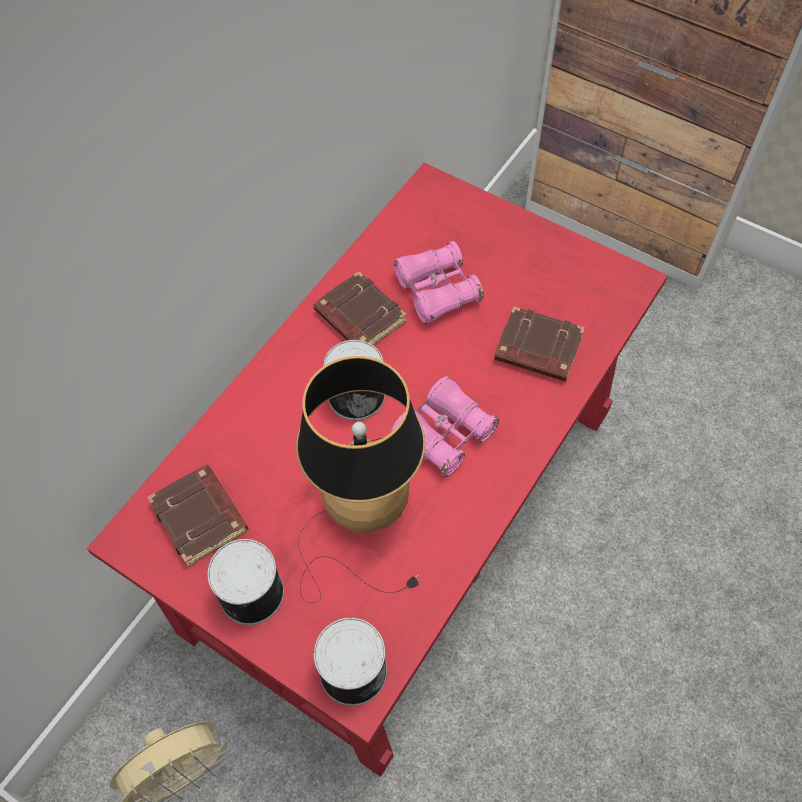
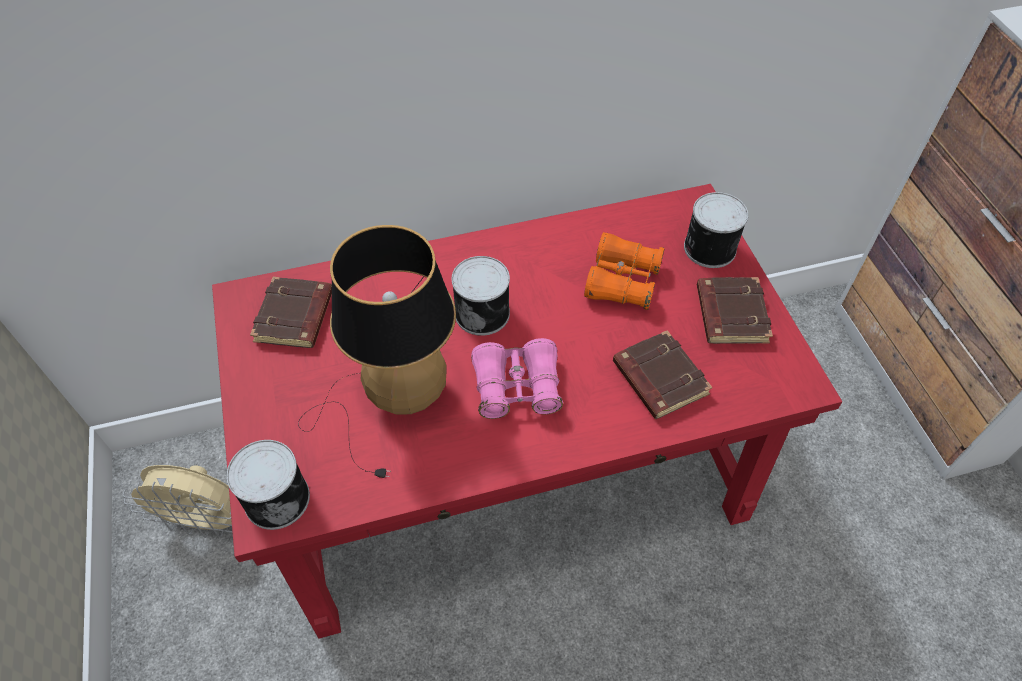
camera: 40 degrees right, 5 degrees down
can [208,539,284,625] -> can moved to [684,192,748,268]
brown book [314,271,407,345] -> brown book moved to [697,277,773,344]
pink binoculars [394,241,484,324] -> orange binoculars [584,232,665,310]

